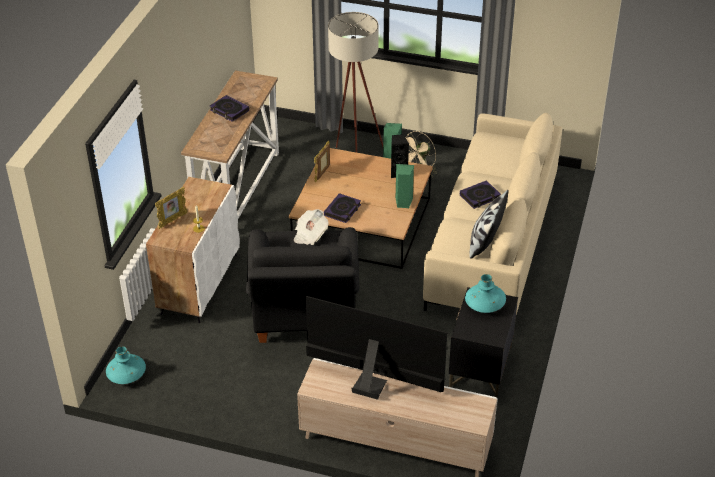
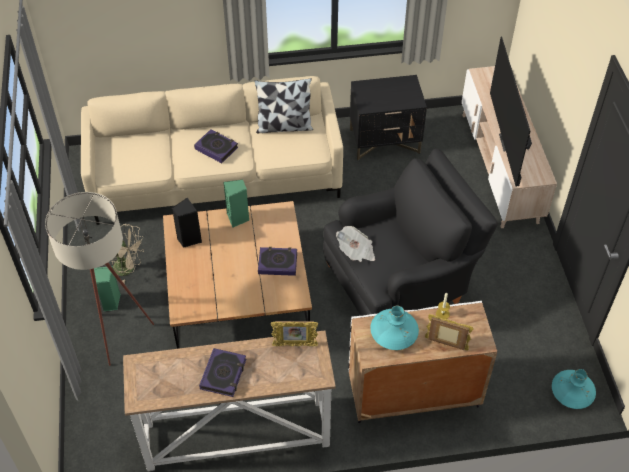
camera: 115 degrees left, 10 degrees up
picture frame [314,141,330,182] -> picture frame moved to [271,321,318,346]
turquoise vase [465,274,506,313] -> turquoise vase moved to [370,306,419,350]

